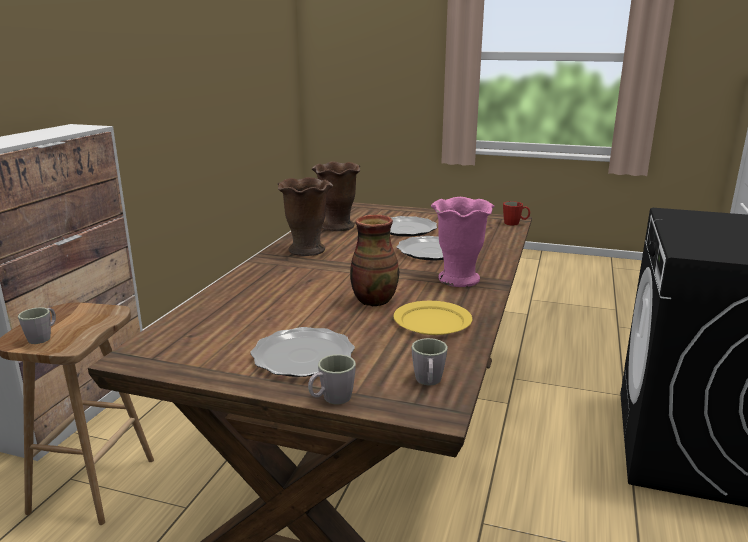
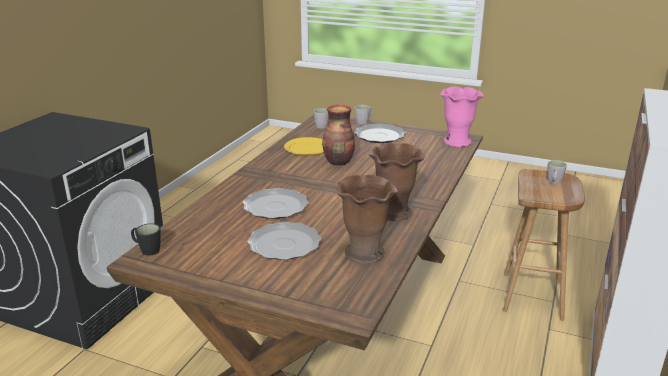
camera: 175 degrees left, 5 degrees up
pink vase [431,197,495,287] -> pink vase moved to [440,86,483,147]
red mug [503,201,530,225] -> black mug [131,223,161,256]

